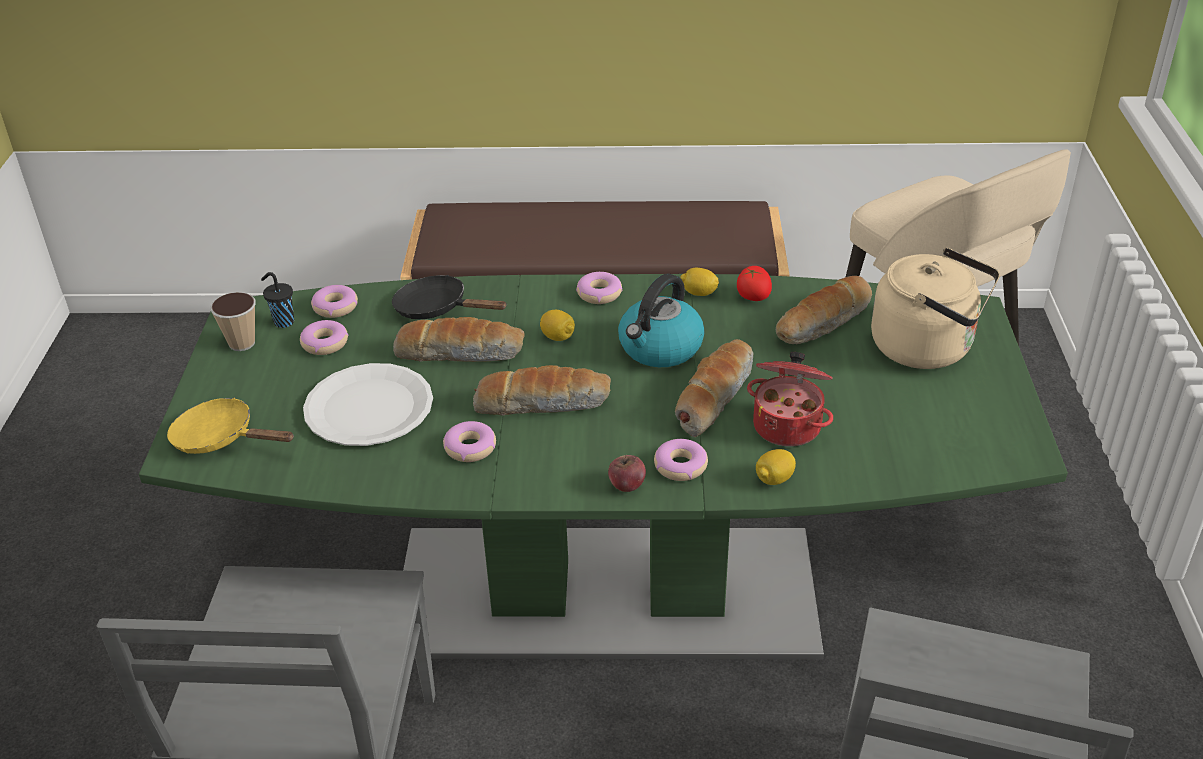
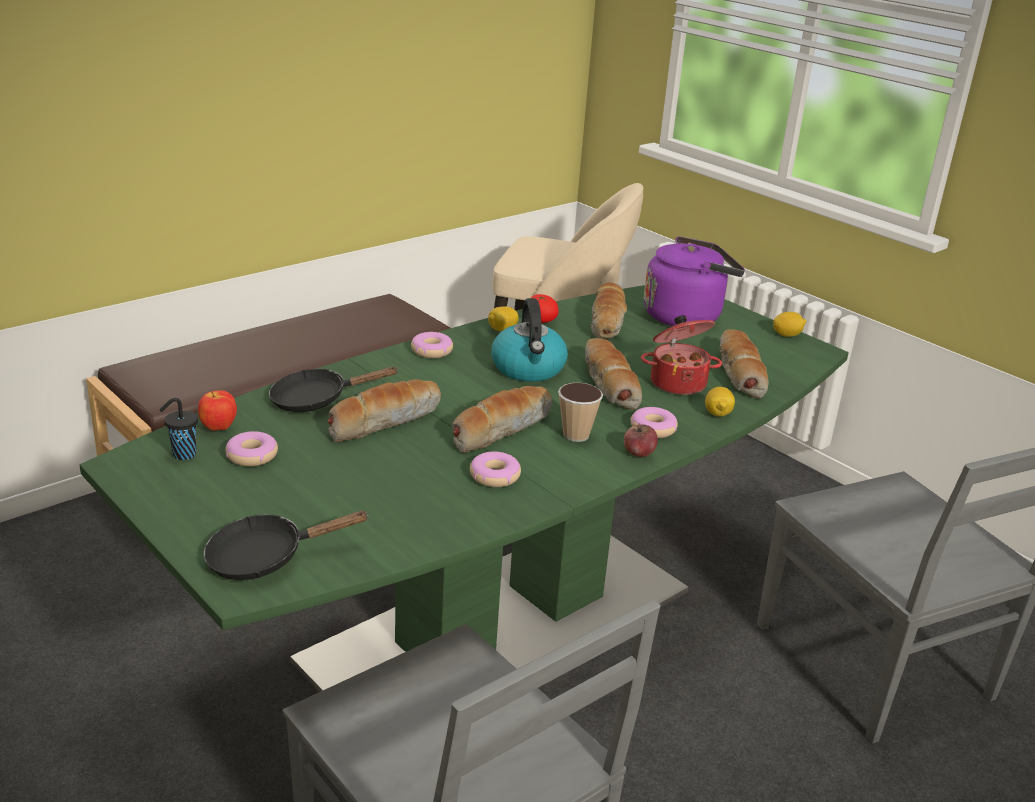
camera: 45 degrees left, 10 degrees down
yellow frying pan [167,397,294,454] -> black frying pan [204,511,369,580]
cup [210,292,256,351] -> cup moved to [558,383,603,442]
white plate [303,363,433,446] -> none
donut [311,285,358,318] -> apple [198,390,237,431]
lemon [540,310,575,341] -> lemon moved to [773,312,806,337]
beige kettle [871,248,1000,369] -> purple kettle [644,236,745,326]
none -> bread [720,329,769,399]

